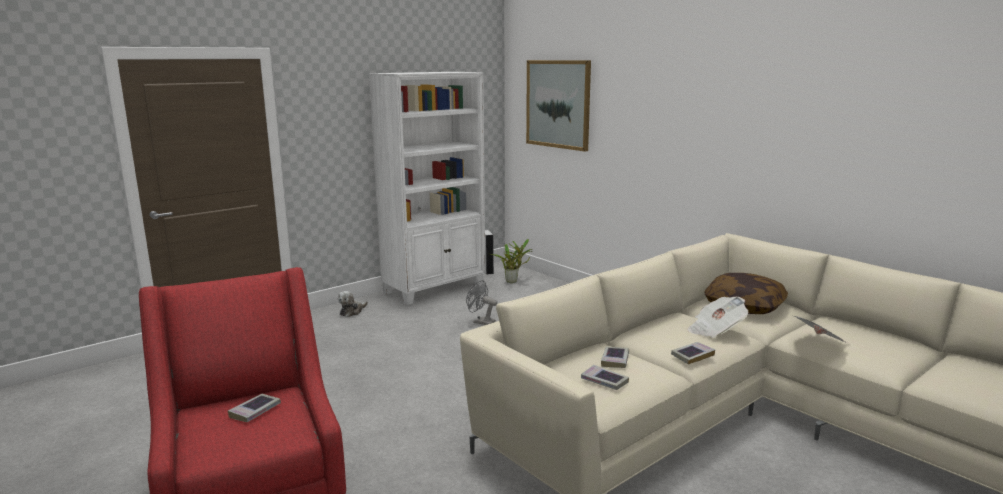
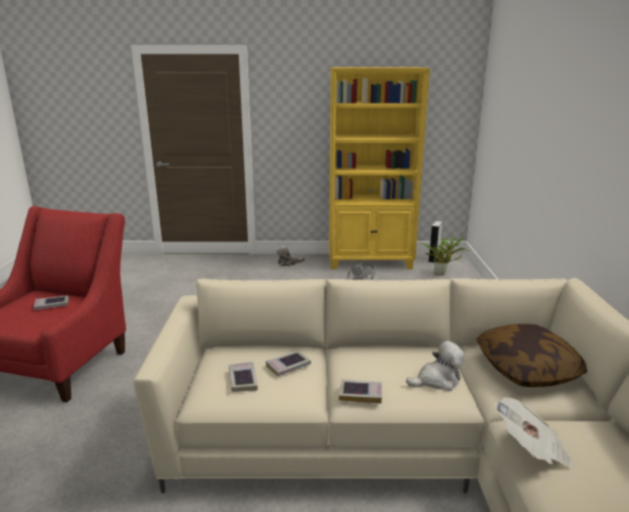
camera: 40 degrees right, 5 degrees up
white bookcase [369,72,486,305] -> yellow bookcase [329,67,430,269]
picture [526,60,591,152] -> none
newspaper [687,297,748,338] -> plush toy [406,340,464,391]

